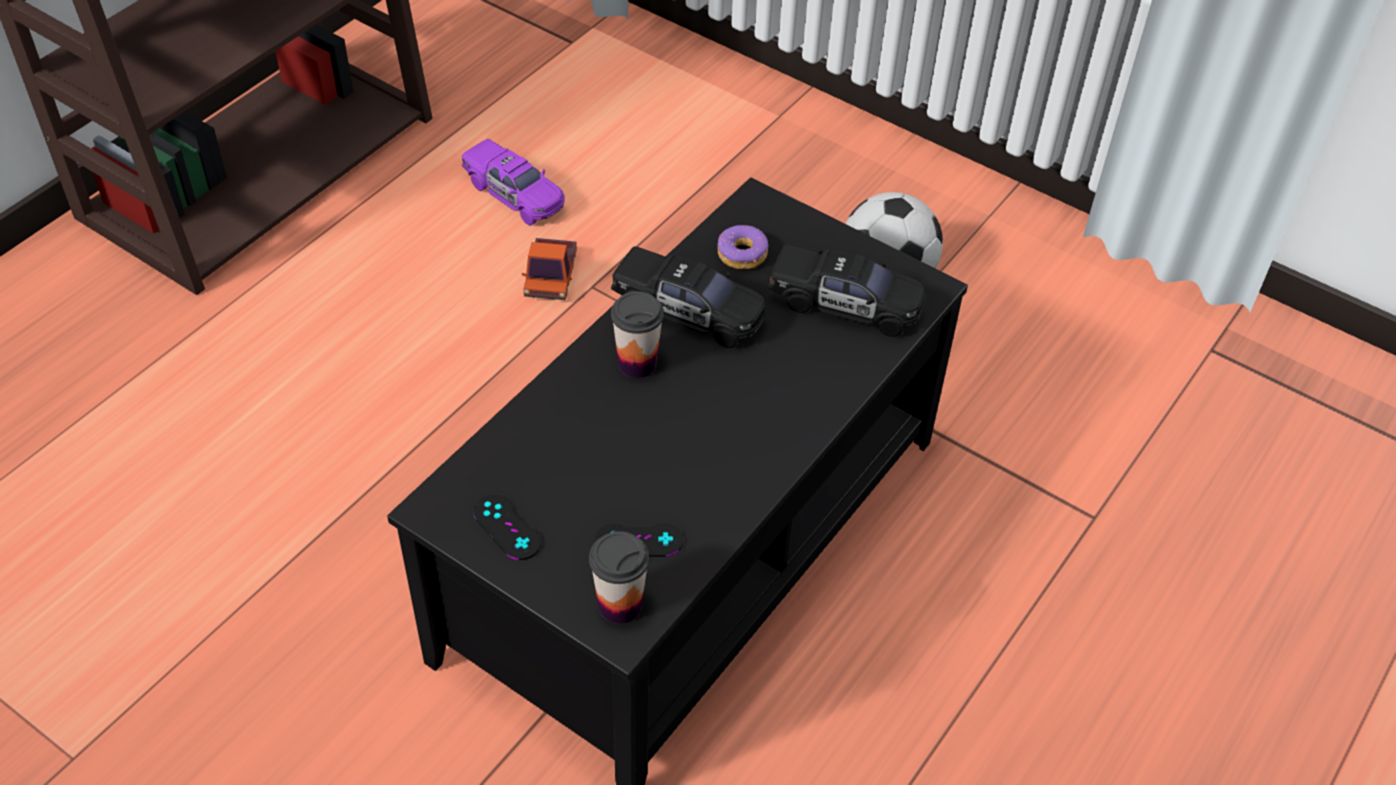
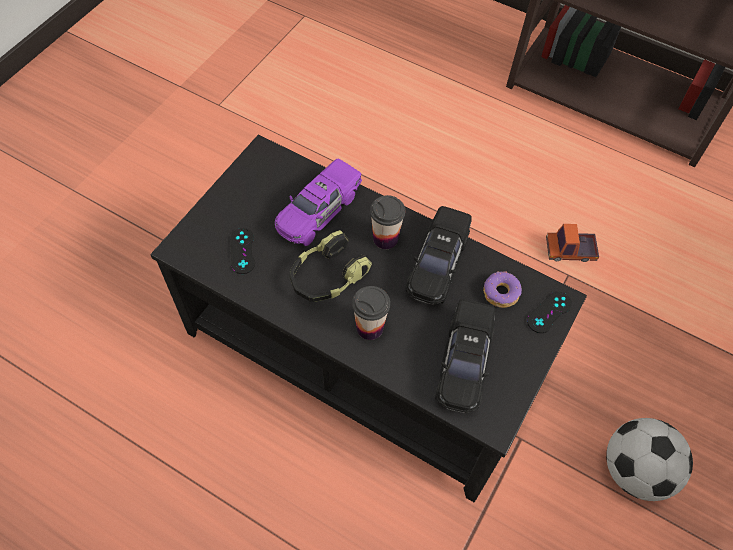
camera: 85 degrees right, 10 degrees up
purple toy car [462,139,565,226] -> purple toy car moved to [275,159,362,246]
black game controller [473,495,541,560] -> black game controller moved to [527,292,572,333]
cup [589,531,650,624] -> cup moved to [352,286,390,340]
none -> headphones [289,230,372,302]

